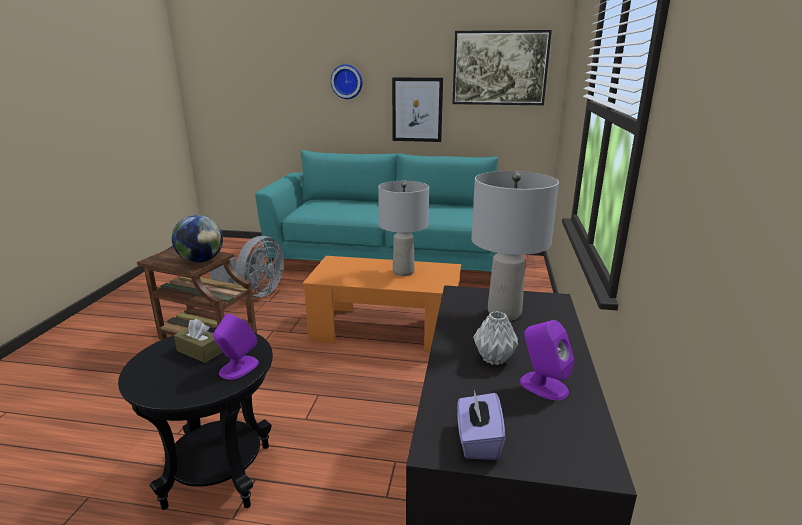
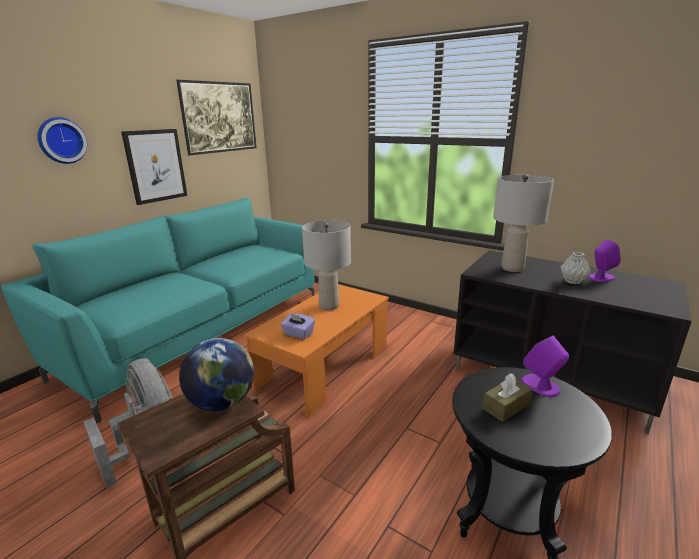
camera: 65 degrees left, 0 degrees up
purple tissue box [457,390,505,460] -> purple tissue box moved to [281,313,315,339]

